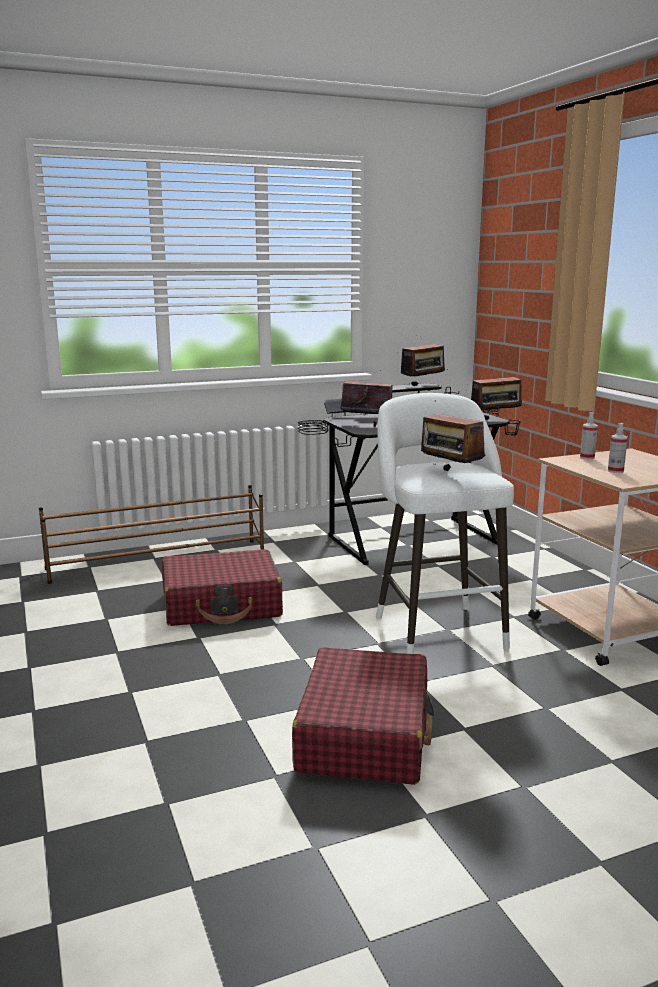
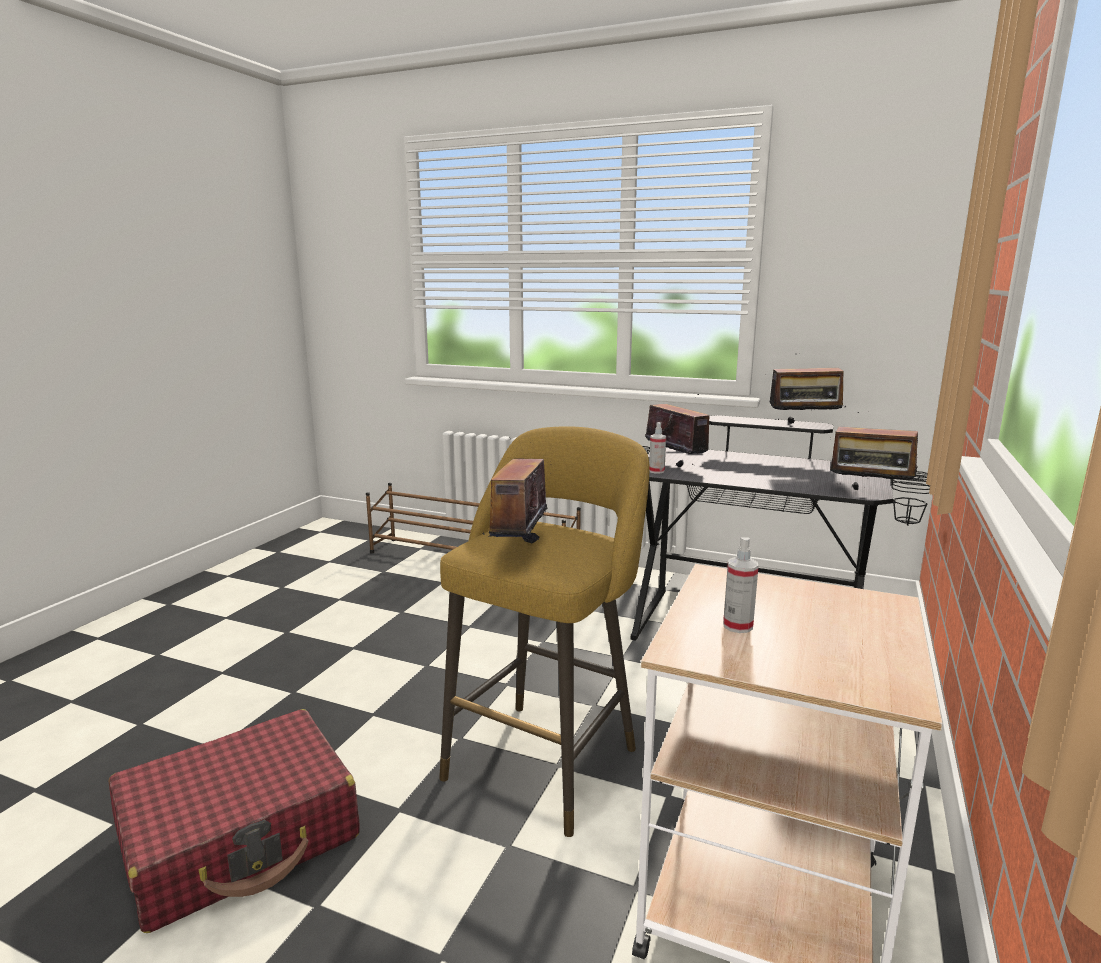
camera: 45 degrees right, 0 degrees up
red suitcase [162,549,283,626] -> none
white stool [376,393,514,654] -> yellow stool [439,426,649,837]
spray bottle [580,412,598,459] -> spray bottle moved to [649,422,666,474]

